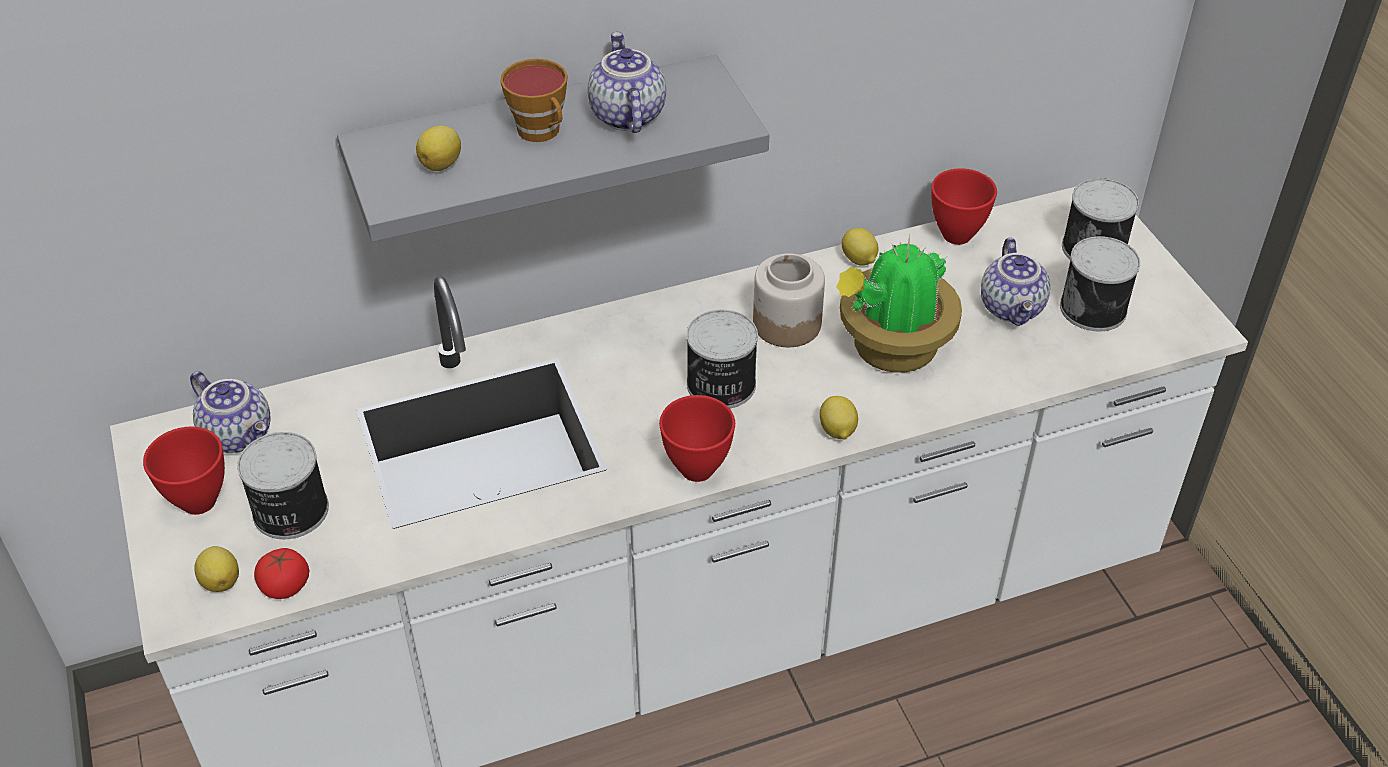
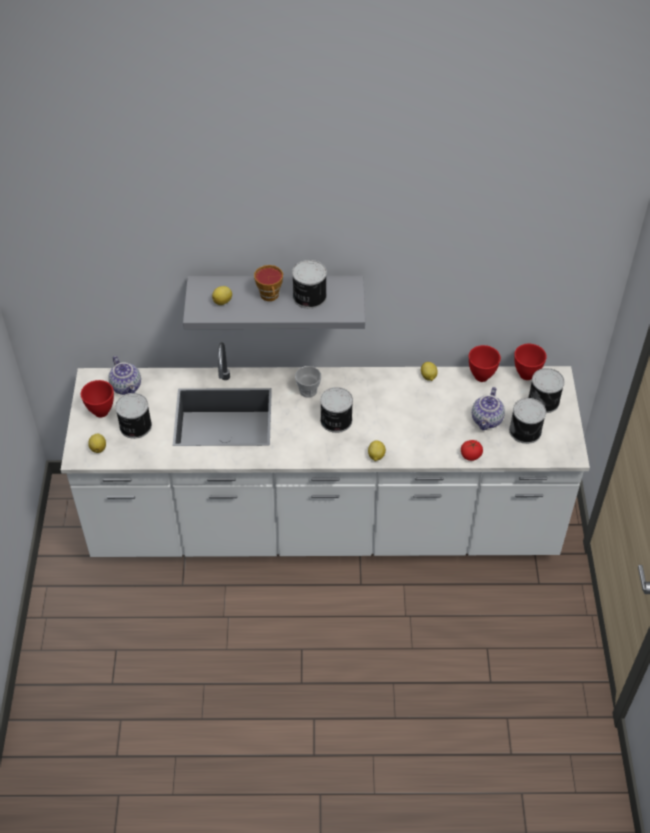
camera: 20 degrees right, 5 degrees up
tomato [254,548,309,599] -> tomato moved to [461,440,483,461]
teapot [588,32,666,133] -> can [292,260,327,309]
red bowl [659,395,735,482] -> red bowl moved to [514,344,547,380]
jar [753,253,825,347] -> none
potted plant [836,235,962,373] -> none
none -> cup [295,366,321,398]

